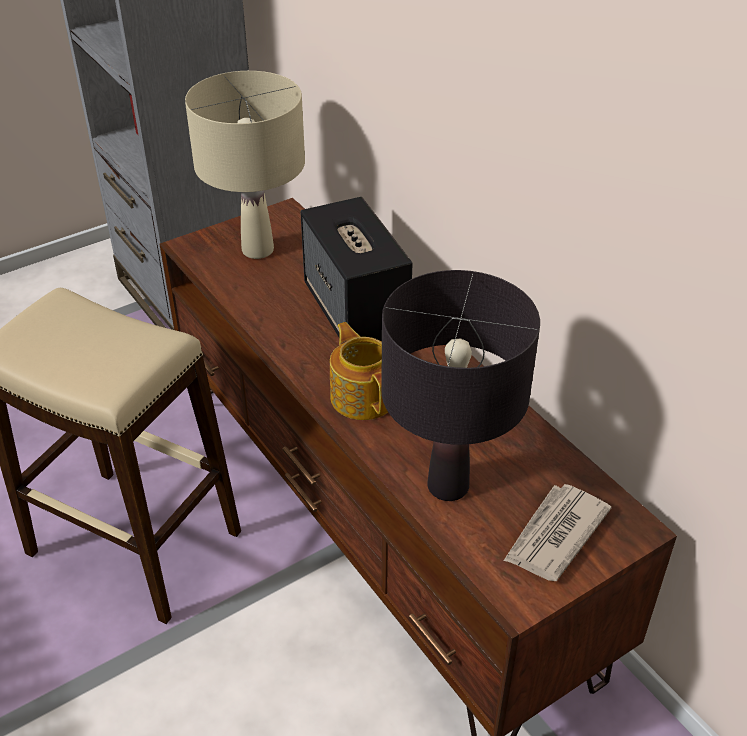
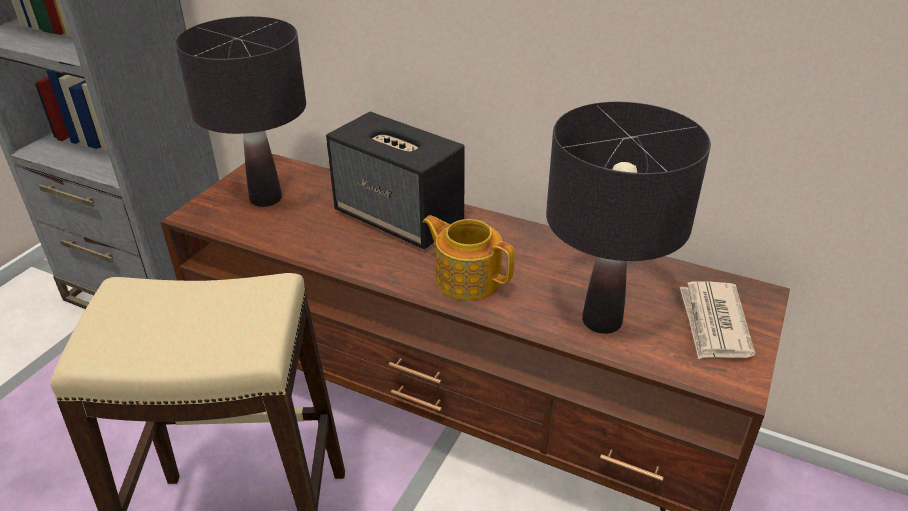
camera: 30 degrees left, 5 degrees down
beige table lamp [185,71,305,259] -> black table lamp [175,16,306,207]

